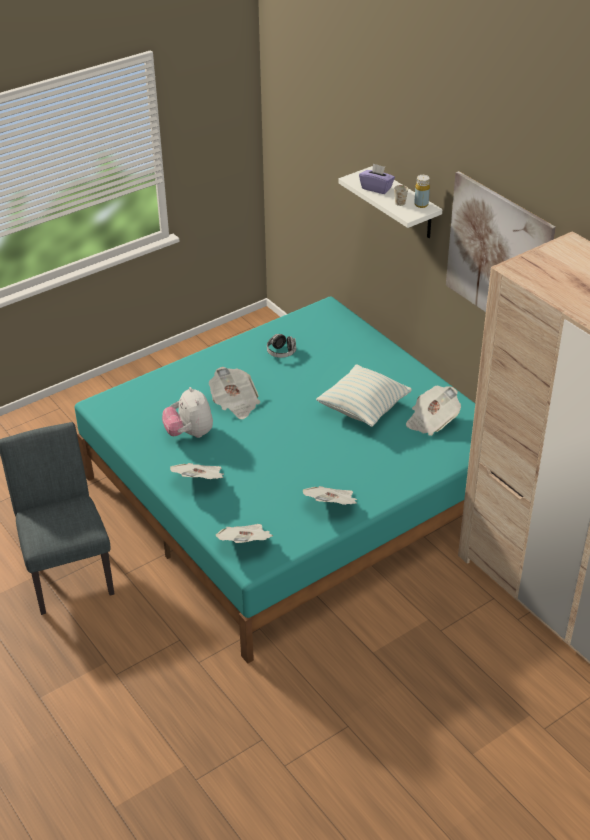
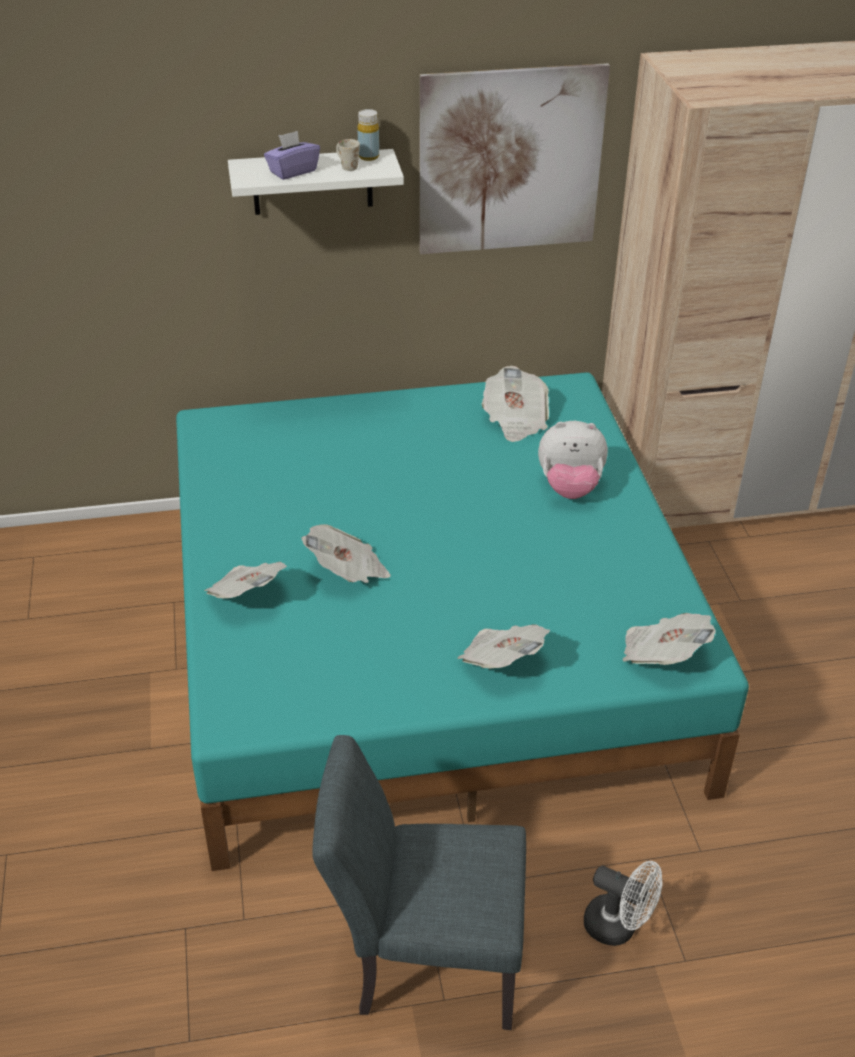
camera: 65 degrees left, 0 degrees up
plush toy [162,387,213,438] -> plush toy moved to [538,421,608,499]
headphones [267,334,296,358] -> none
newspaper [302,486,357,505] -> newspaper moved to [204,562,287,599]
pillow [316,364,412,427] -> none
none -> white fan [584,861,662,946]

